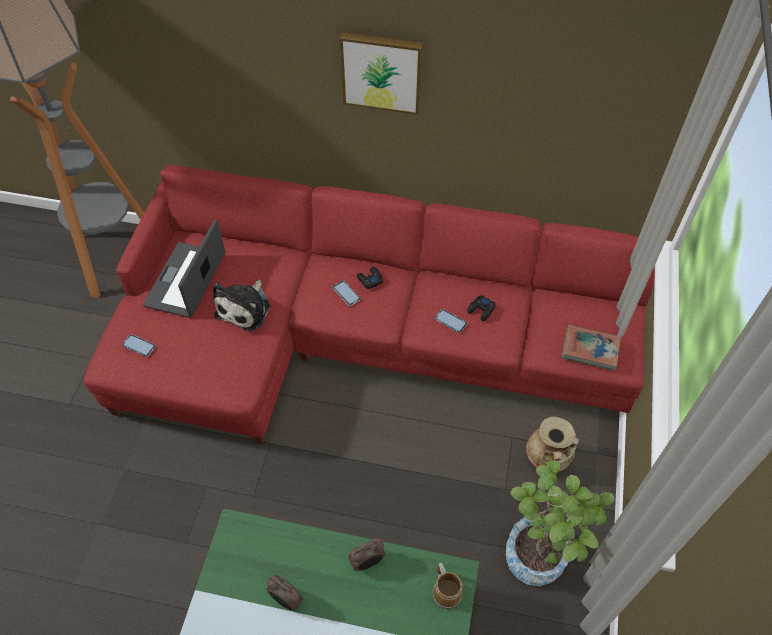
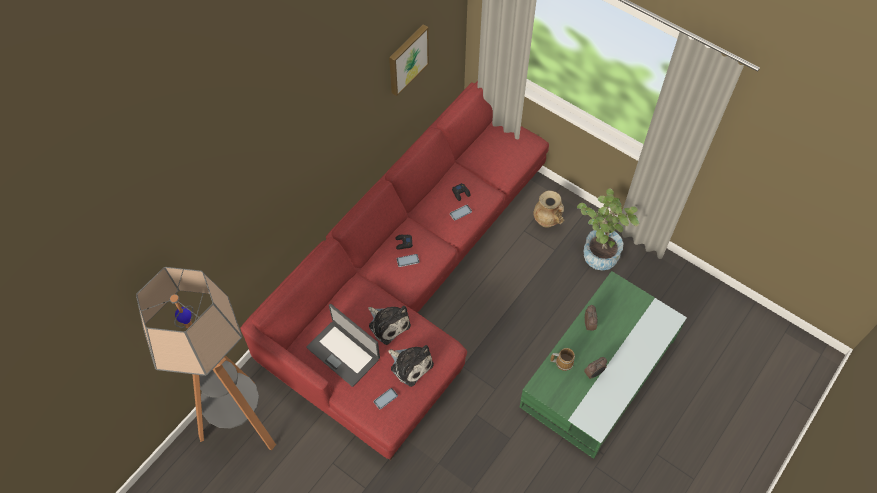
camera: 65 degrees left, 5 degrees up
picture [340,32,423,115] -> picture moved to [389,24,429,96]
mug [432,563,463,609] -> mug moved to [550,348,575,371]
book [562,324,621,371] -> none
none -> plush toy [388,345,434,387]

